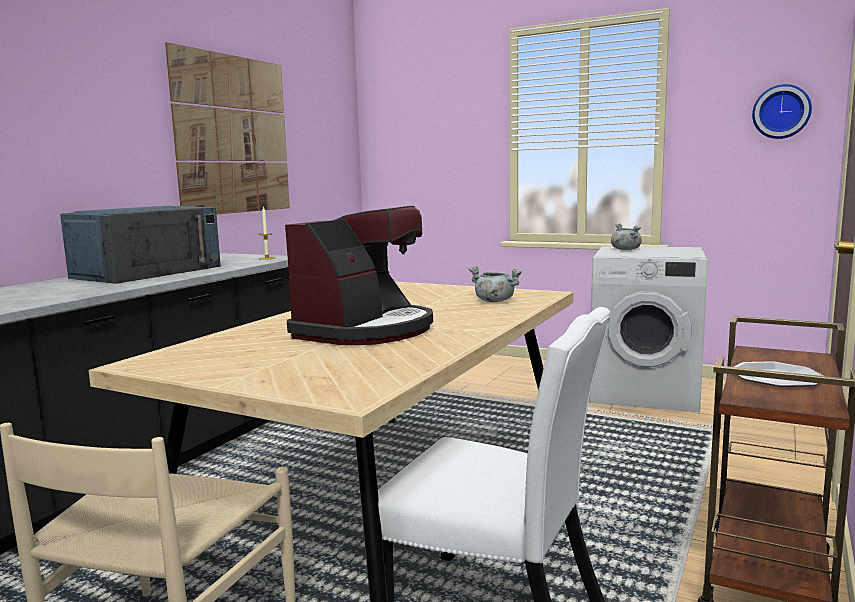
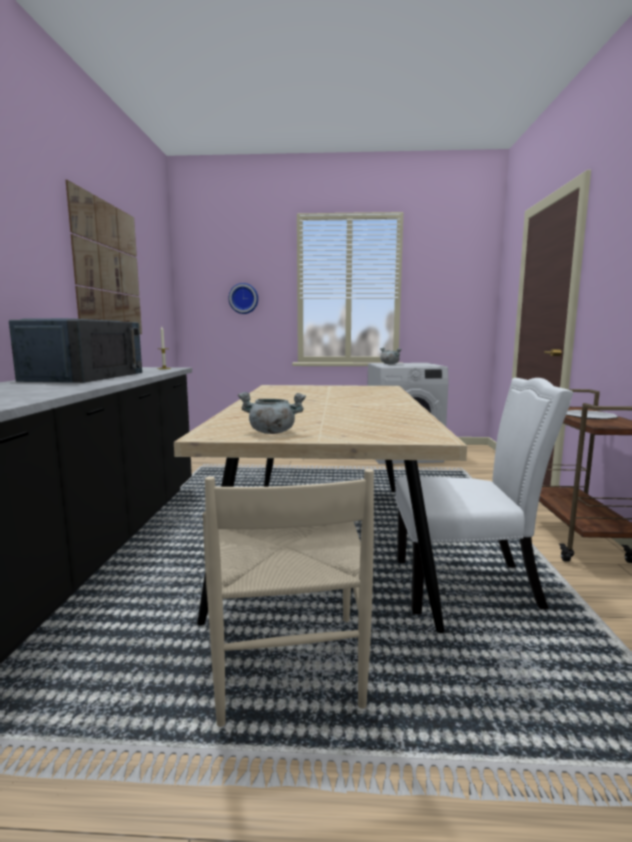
camera: 25 degrees left, 0 degrees up
coffee machine [285,206,433,345] -> none
grey cooking pot [468,266,522,302] -> grey cooking pot moved to [238,392,306,434]
wall clock [752,84,812,139] -> wall clock moved to [229,283,258,314]

